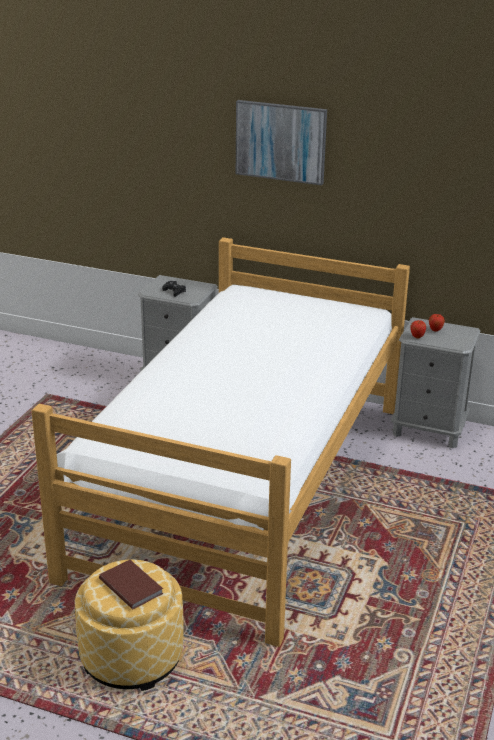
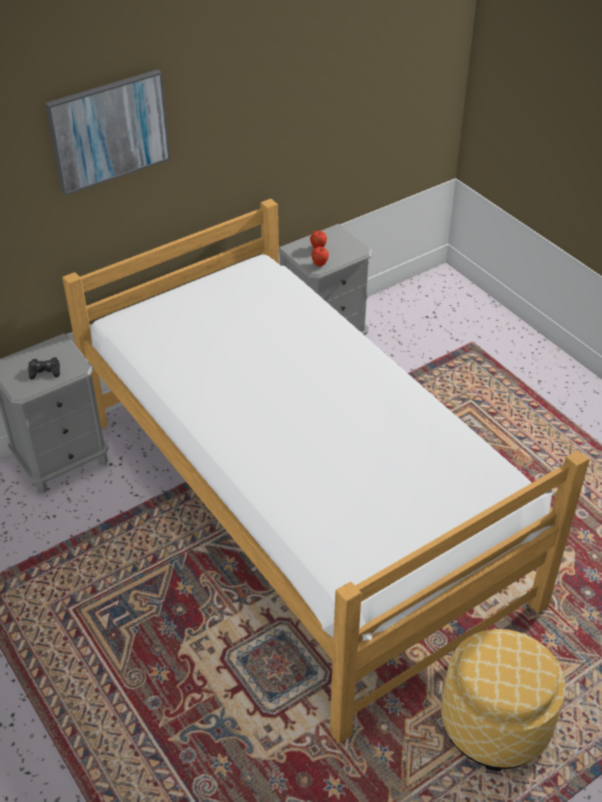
camera: 55 degrees left, 15 degrees up
brown book [99,560,163,609] -> none

